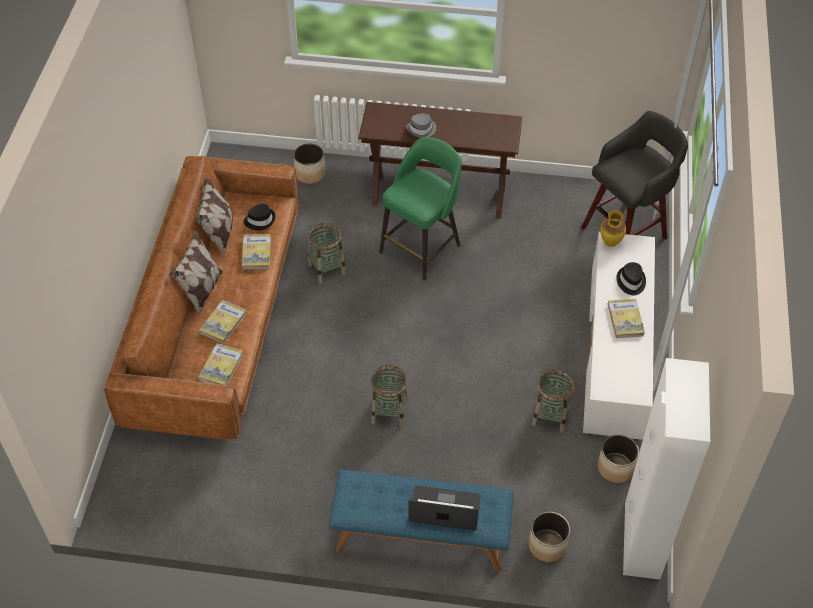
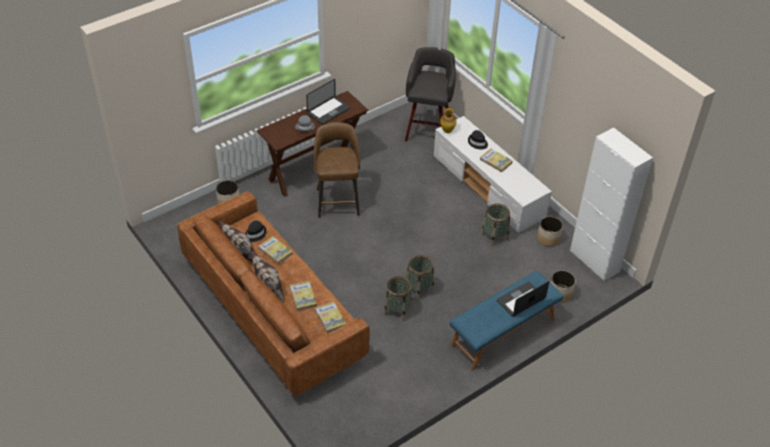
camera: 45 degrees left, 5 degrees down
basket [308,223,346,284] -> basket moved to [384,276,412,321]
green stool [379,137,462,280] -> brown stool [314,122,360,218]
none -> laptop [306,79,350,125]

